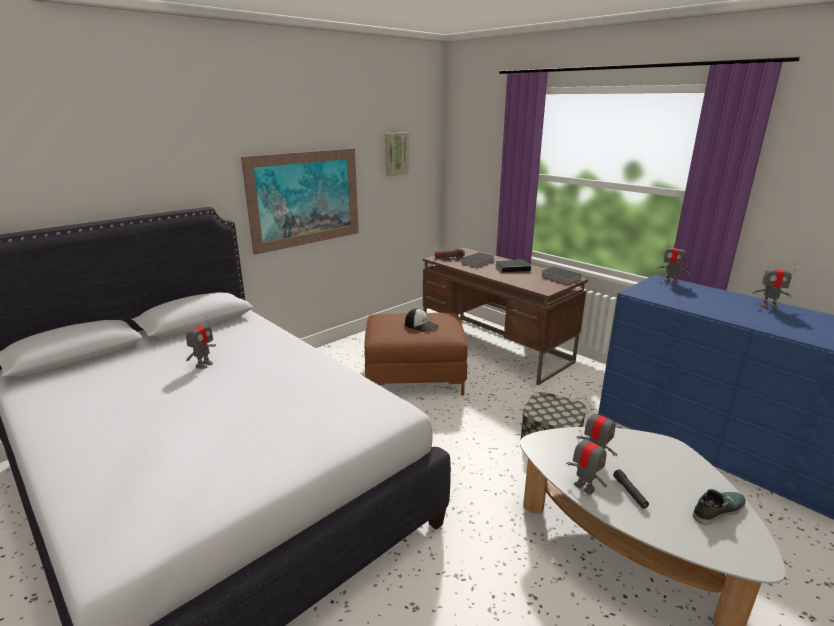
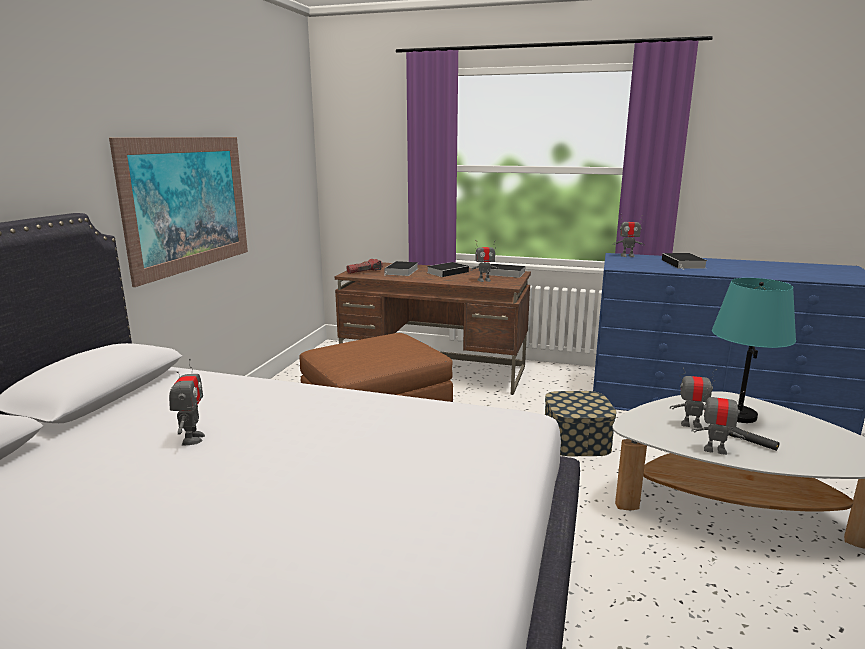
camera: 30 degrees left, 5 degrees down
picture [385,132,409,177] -> none
cap [405,308,438,332] -> none
shoe [693,489,746,525] -> none
toy robot [752,260,795,309] -> toy robot moved to [470,240,498,282]
none -> book [662,253,707,270]
none -> turquoise table lamp [712,278,796,423]

